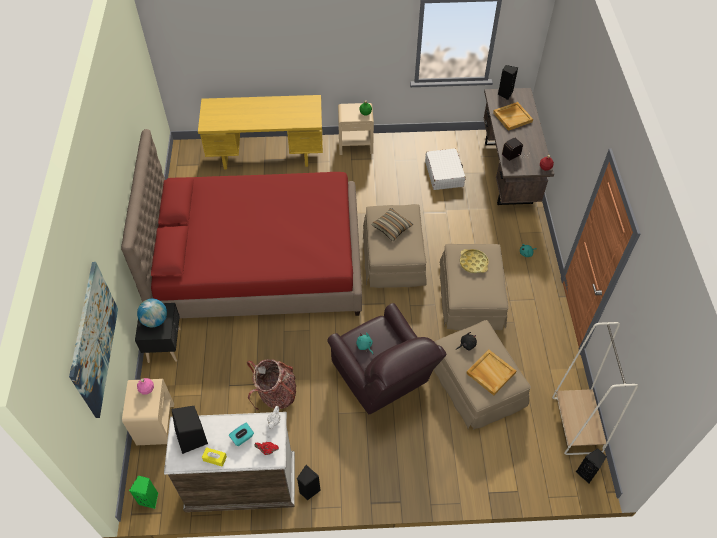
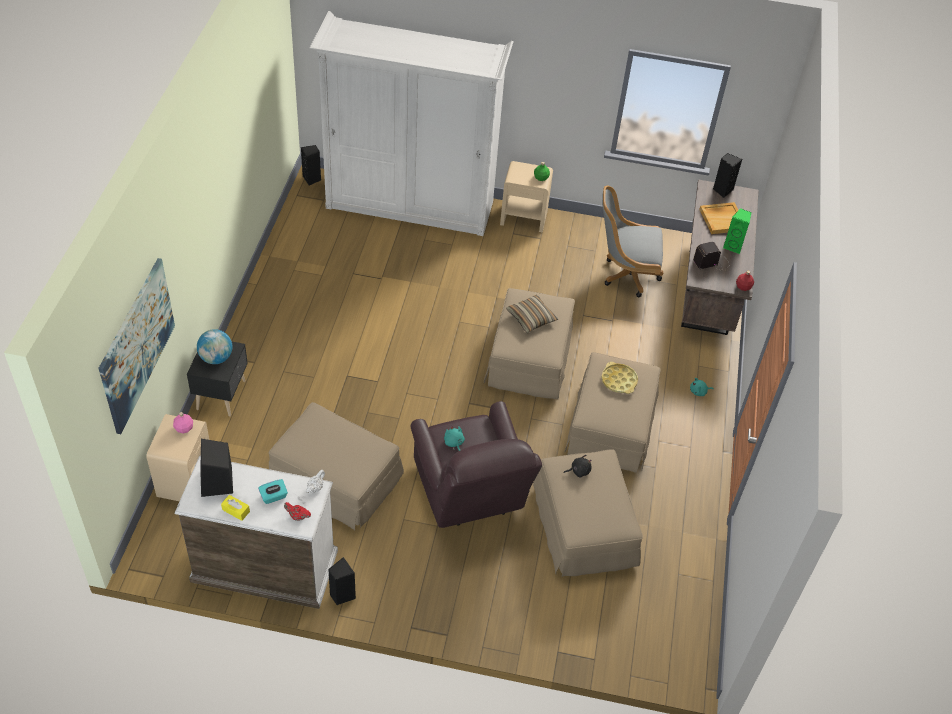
camera: 10 degrees right, 5 degrees down
red bed [121,129,362,318] -> none
green speaker [129,476,158,509] -> green speaker moved to [723,208,752,254]
yellow desk [198,95,323,169] -> white wardrobe [310,11,514,236]
backpack [247,359,296,410] -> beige ottoman [269,402,404,530]
white suitcase [425,148,466,190] -> grey office chair [602,186,663,298]
beige tray [466,350,516,395] -> none
clothes rack [552,322,638,455] -> none
black speaker [576,448,607,483] -> black speaker moved to [301,145,321,186]

